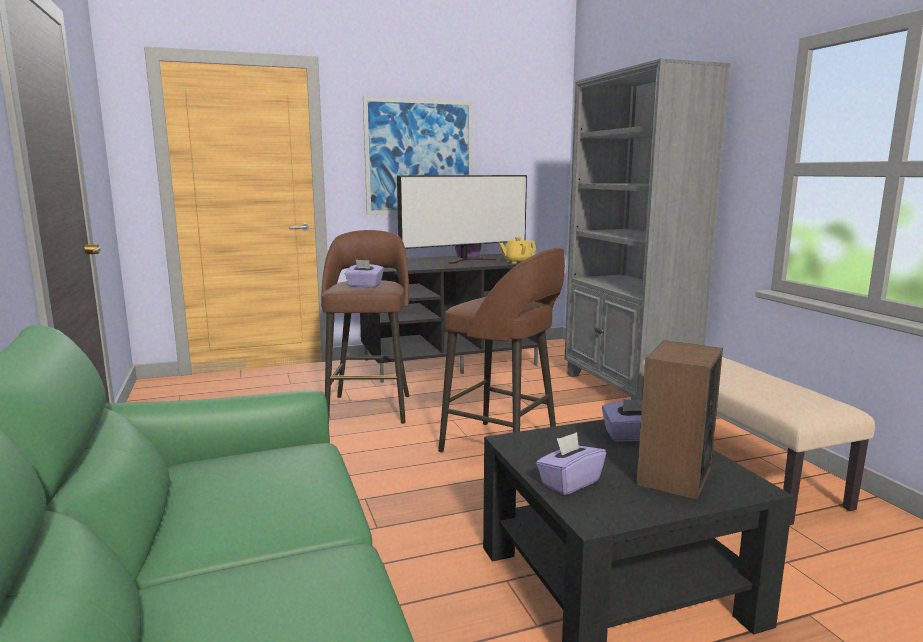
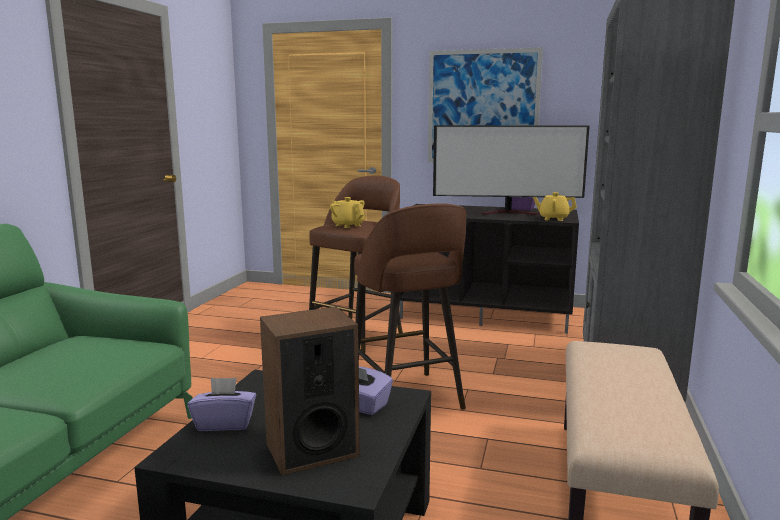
camera: 35 degrees right, 0 degrees up
purple tissue box [345,259,384,288] -> yellow teapot [330,197,365,228]

